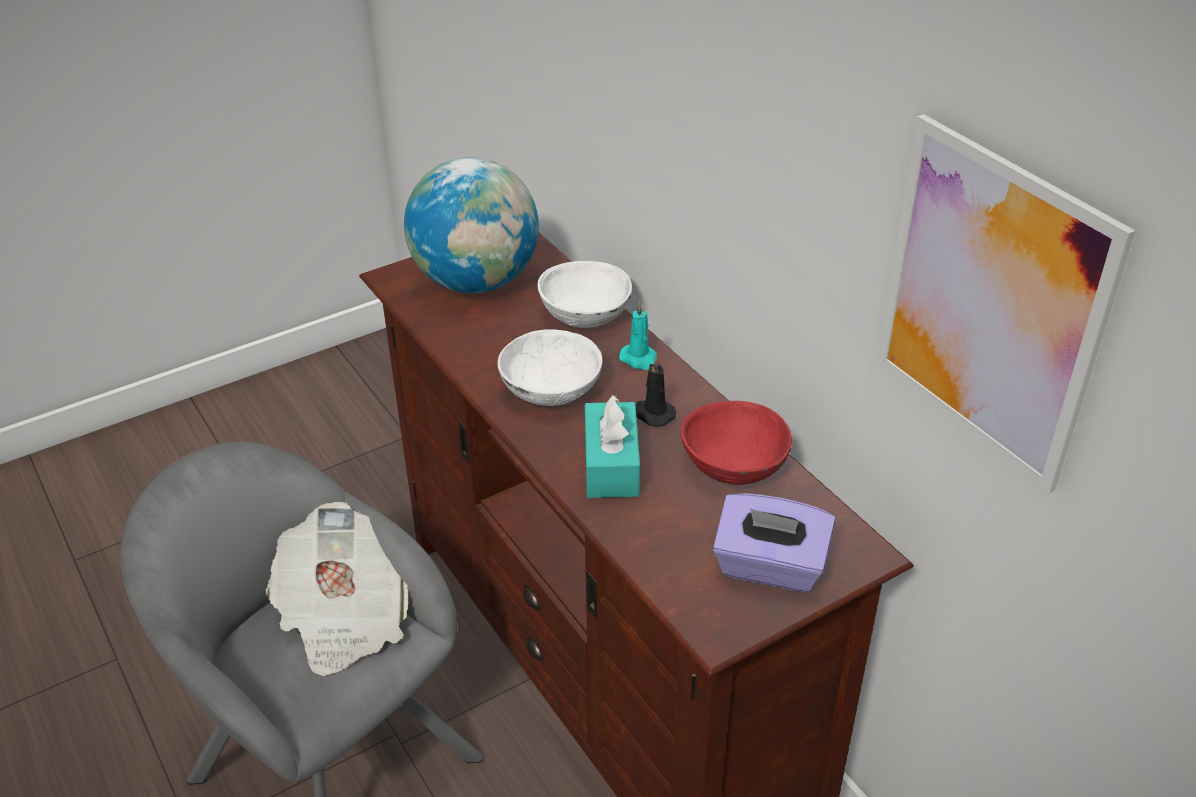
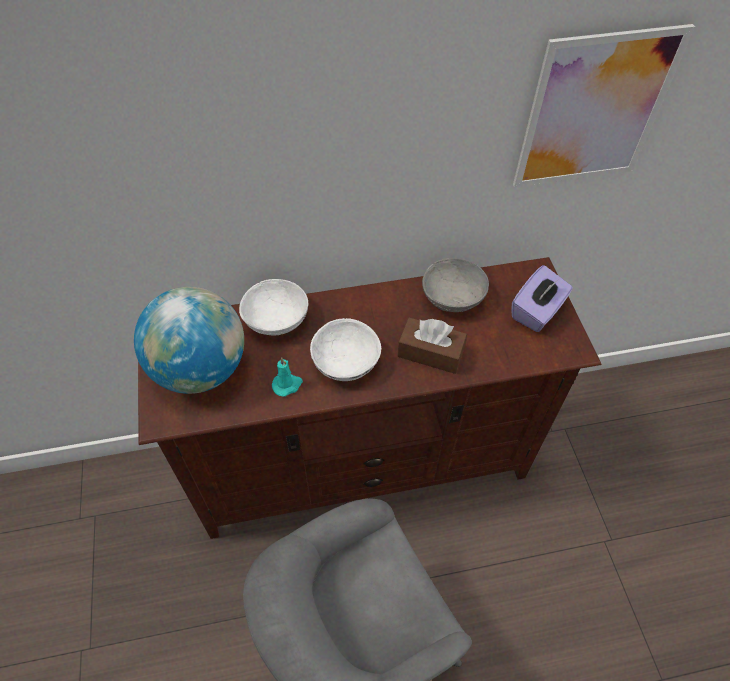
camera: 70 degrees left, 15 degrees up
newspaper [266,502,408,676] -> none
turquoise tissue box [585,395,640,498] -> brown tissue box [398,318,467,374]
turquoise candle [619,302,657,370] -> turquoise candle moved to [272,357,303,397]
black candle [636,356,676,427] -> none
red bowl [681,401,792,485] -> grey bowl [422,258,489,312]

